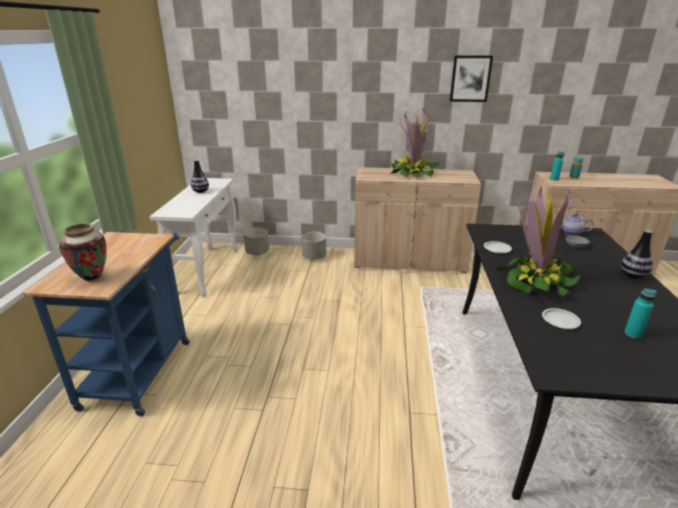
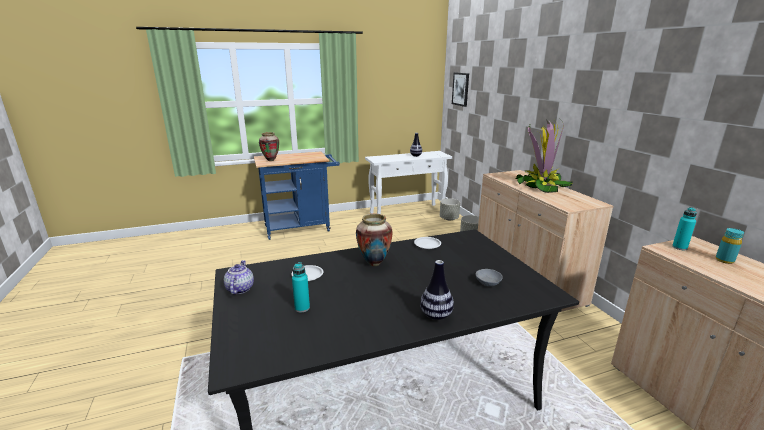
camera: 65 degrees right, 5 degrees down
picture [450,55,493,102] -> picture moved to [452,73,469,107]
potted plant [497,187,581,297] -> vase [356,213,393,266]
teapot [560,214,594,236] -> teapot moved to [224,260,254,294]

